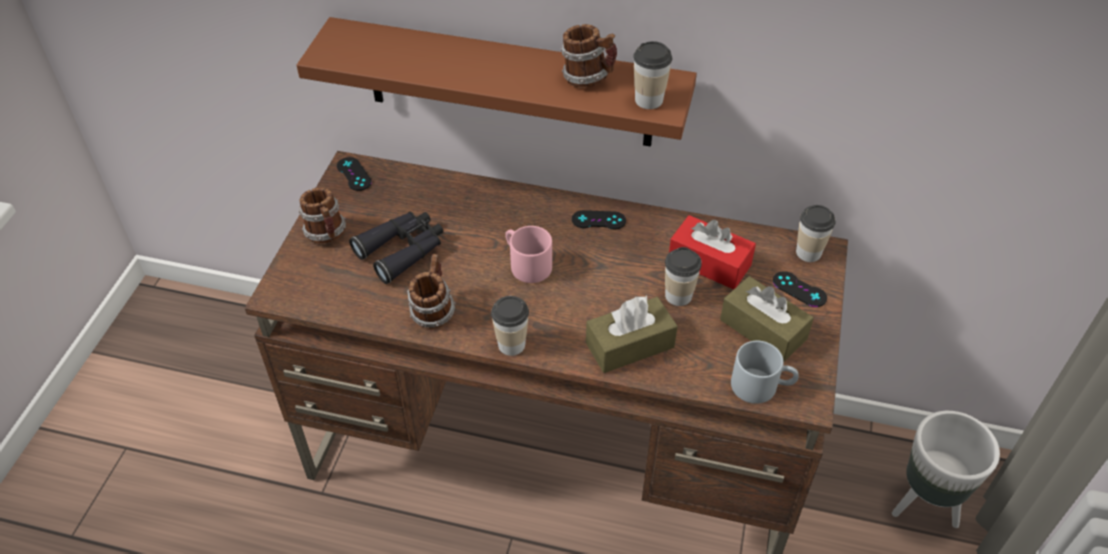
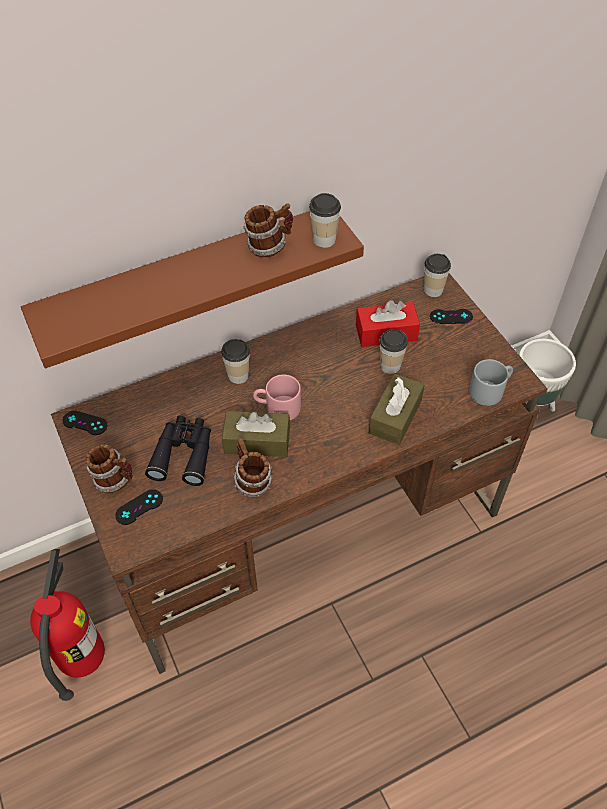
camera: 40 degrees left, 5 degrees up
cup [491,296,529,356] -> cup moved to [221,339,250,384]
black game controller [572,210,626,229] -> black game controller moved to [115,489,163,525]
brown tissue box [720,276,814,362] -> brown tissue box moved to [222,411,290,457]
none -> fire extinguisher [30,549,105,701]

